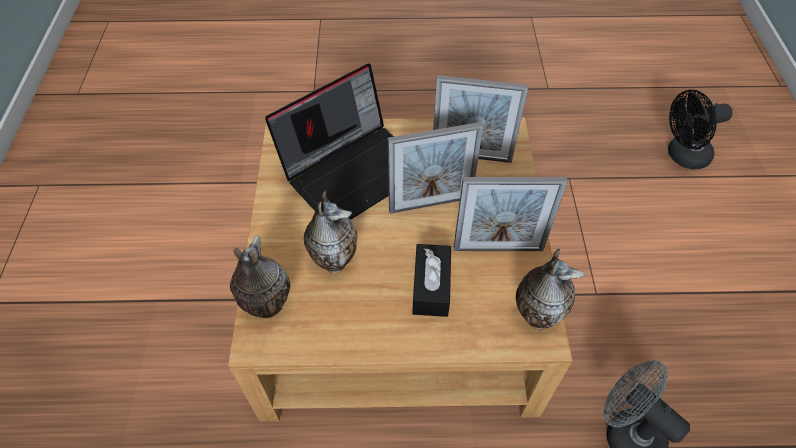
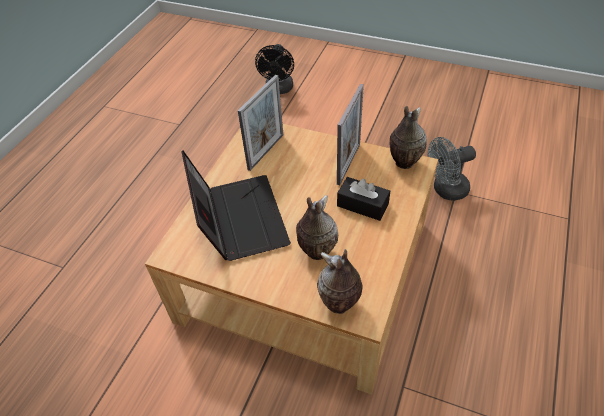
camera: 65 degrees left, 5 degrees down
picture frame [388,122,484,214] -> none

